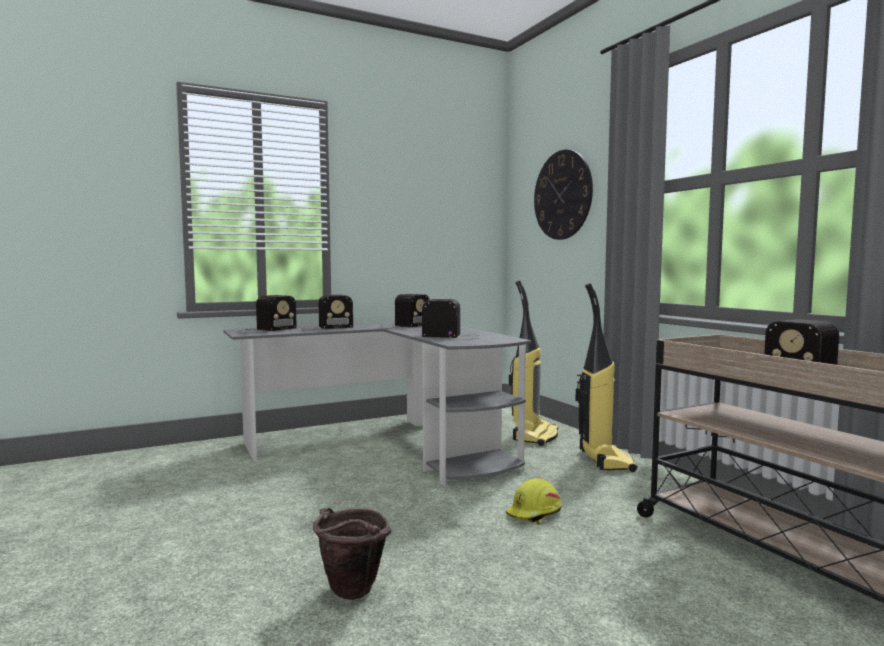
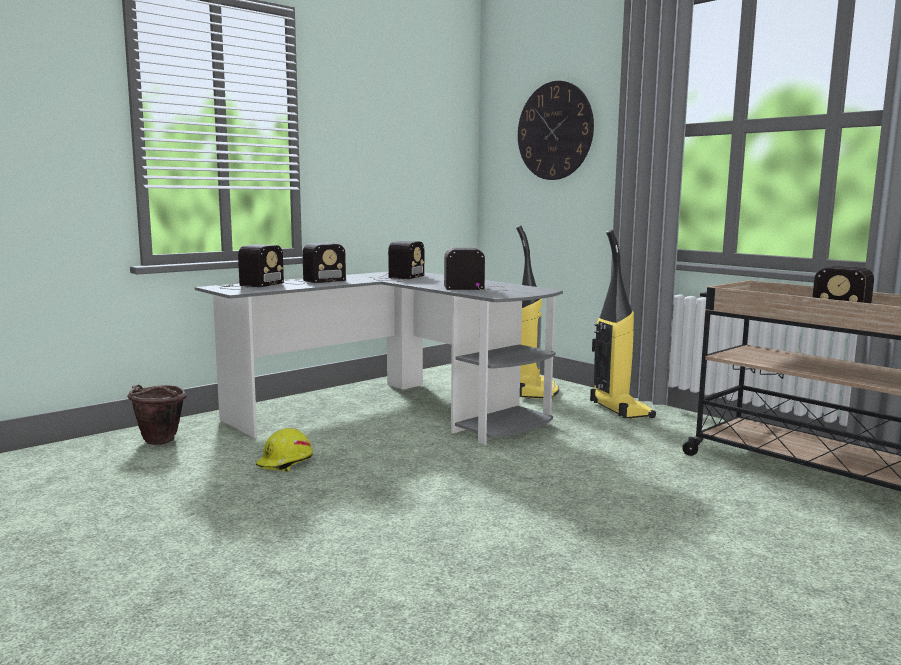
camera: 15 degrees left, 5 degrees up
brown bucket [313,508,392,600] -> brown bucket moved to [128,385,187,445]
yellow hard hat [506,478,562,524] -> yellow hard hat moved to [256,428,313,472]

